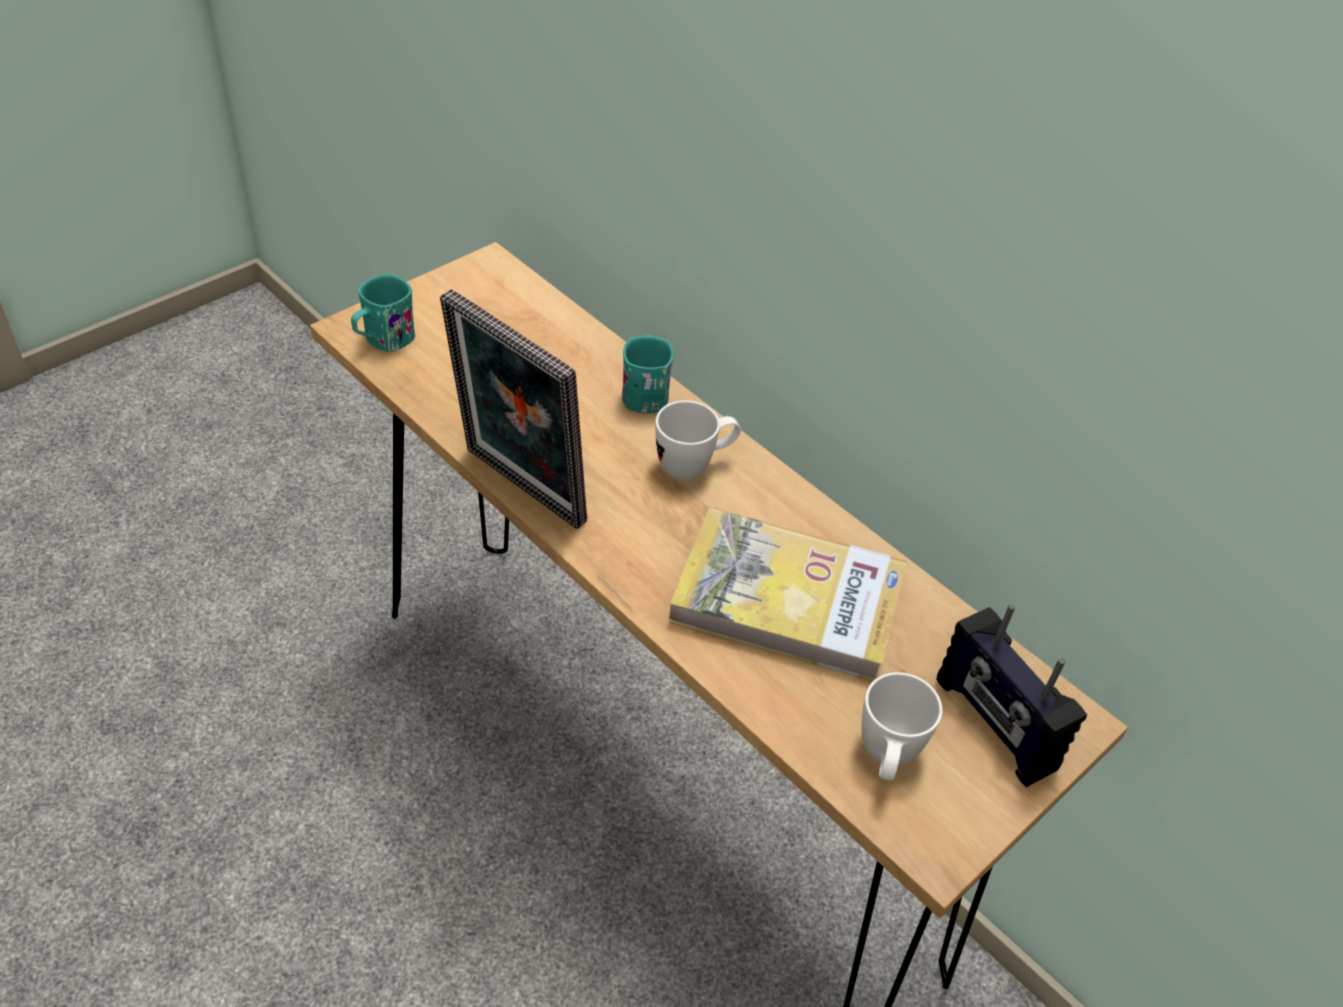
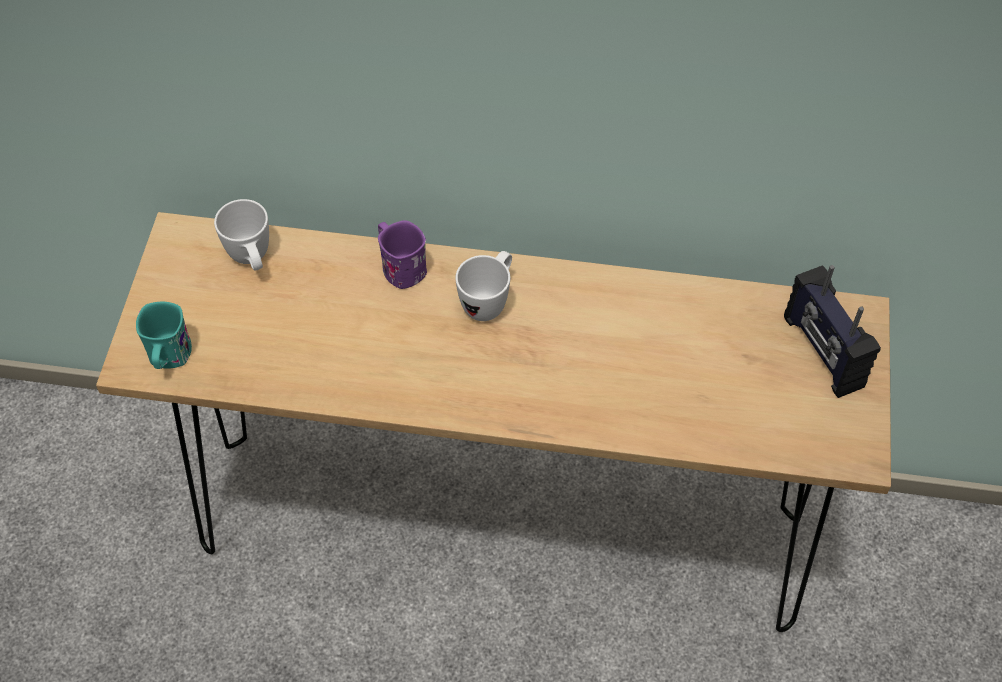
camera: 35 degrees left, 10 degrees up
picture frame [440,289,587,529] -> none
turquoise mug [622,335,674,413] -> purple mug [378,220,427,289]
book [668,507,907,681] -> none
white mug [862,672,942,781] -> white mug moved to [214,199,269,270]
radio [936,604,1087,787] -> radio turned 45 degrees clockwise [784,265,881,398]

